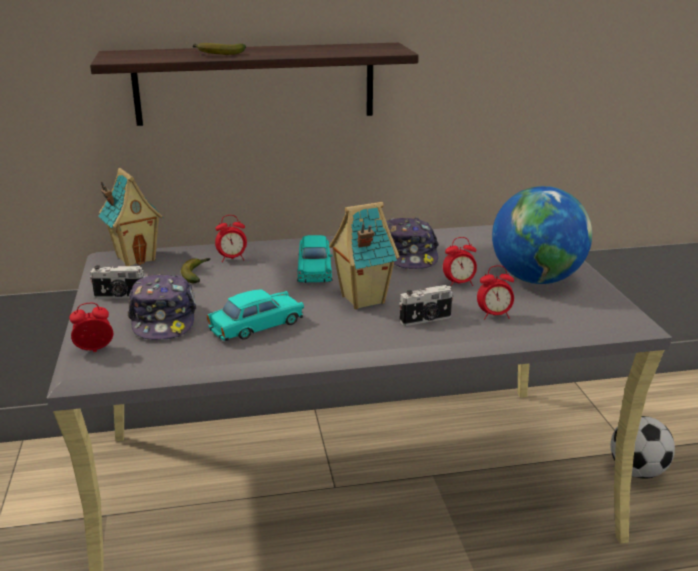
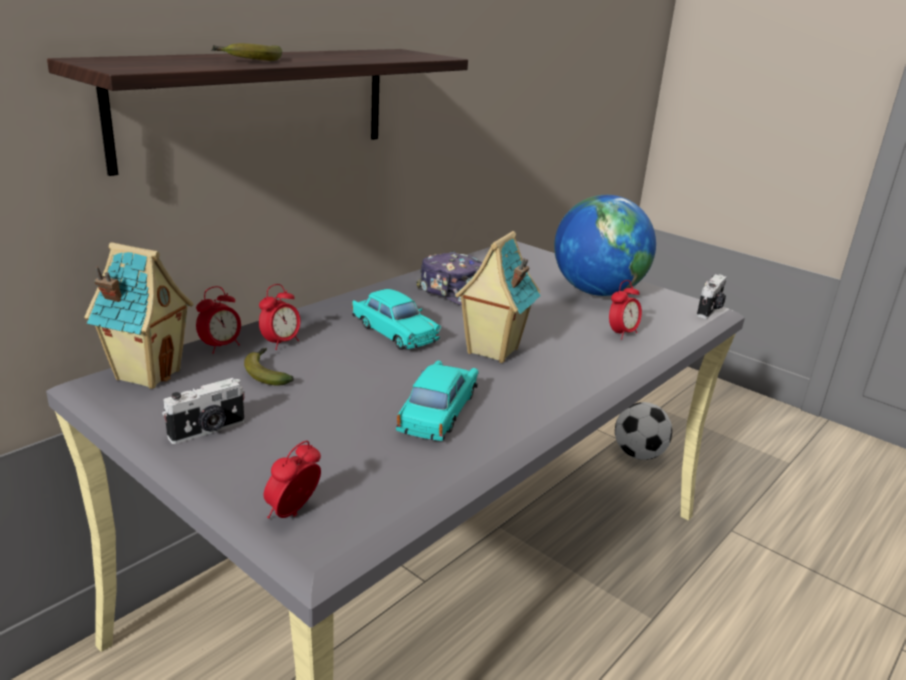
camera: 40 degrees left, 0 degrees up
cap [127,274,197,340] -> none
camera [399,285,453,326] -> camera moved to [697,274,727,319]
alarm clock [443,237,477,286] -> alarm clock moved to [196,286,241,354]

